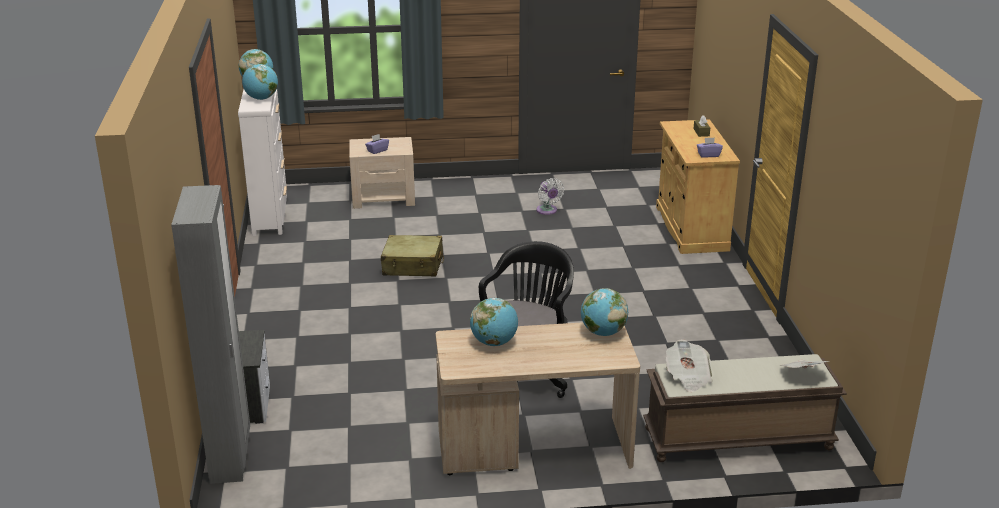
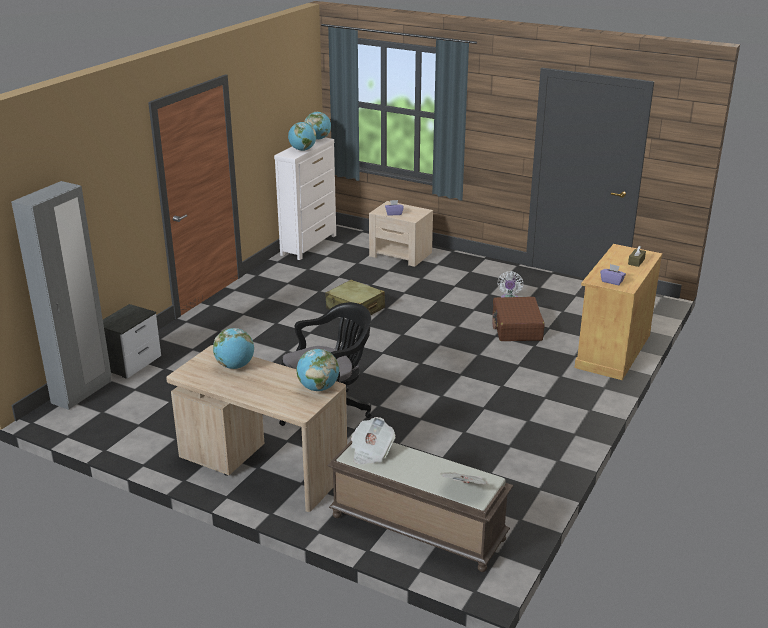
camera: 35 degrees right, 0 degrees up
none -> brown suitcase [493,297,545,341]

